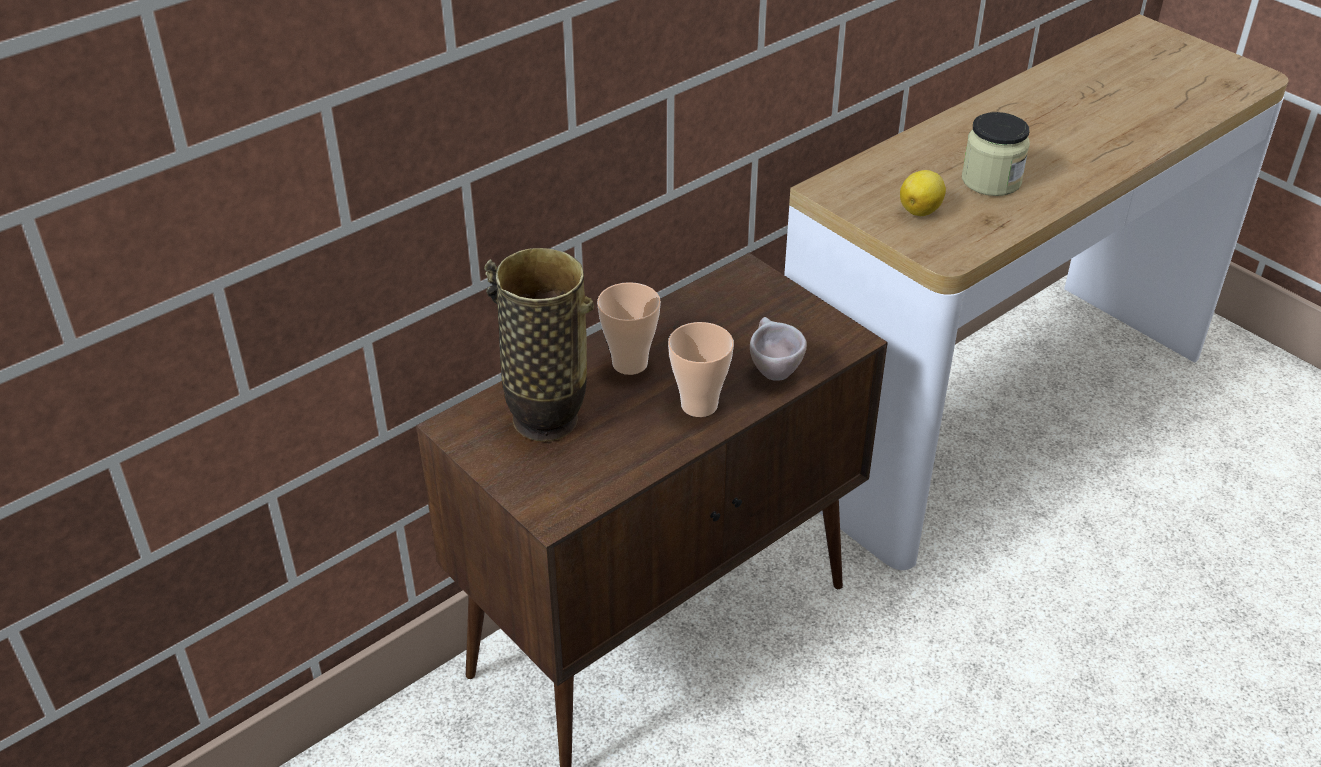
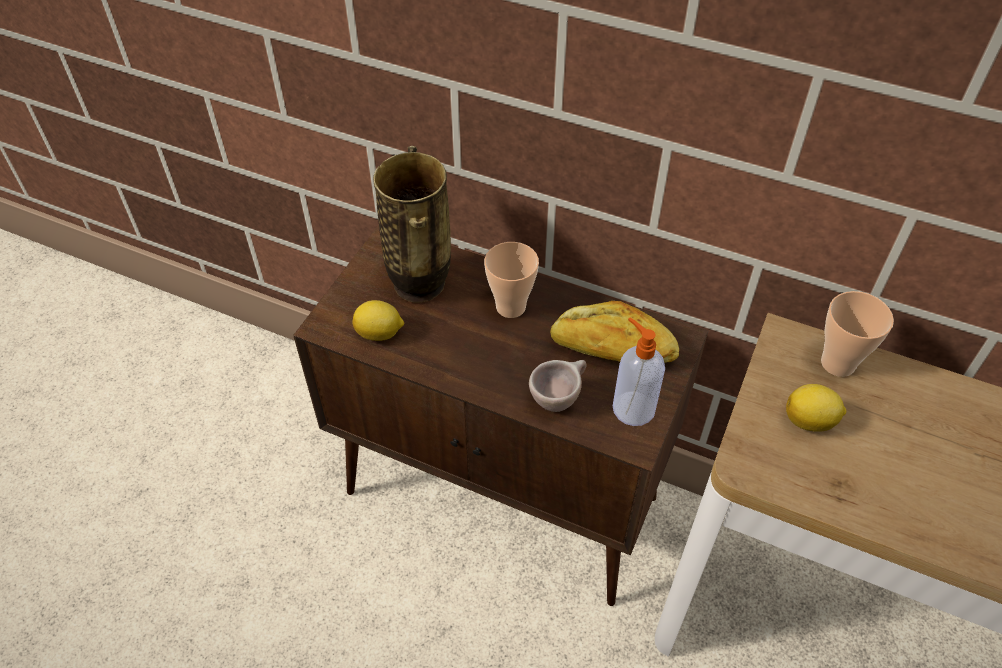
camera: 65 degrees right, 10 degrees up
cup [668,322,734,417] -> cup moved to [821,291,894,377]
jar [962,112,1030,196] -> none
none -> lemon [353,300,404,341]
none -> bread [550,301,679,363]
none -> soap dispenser [613,317,665,426]

